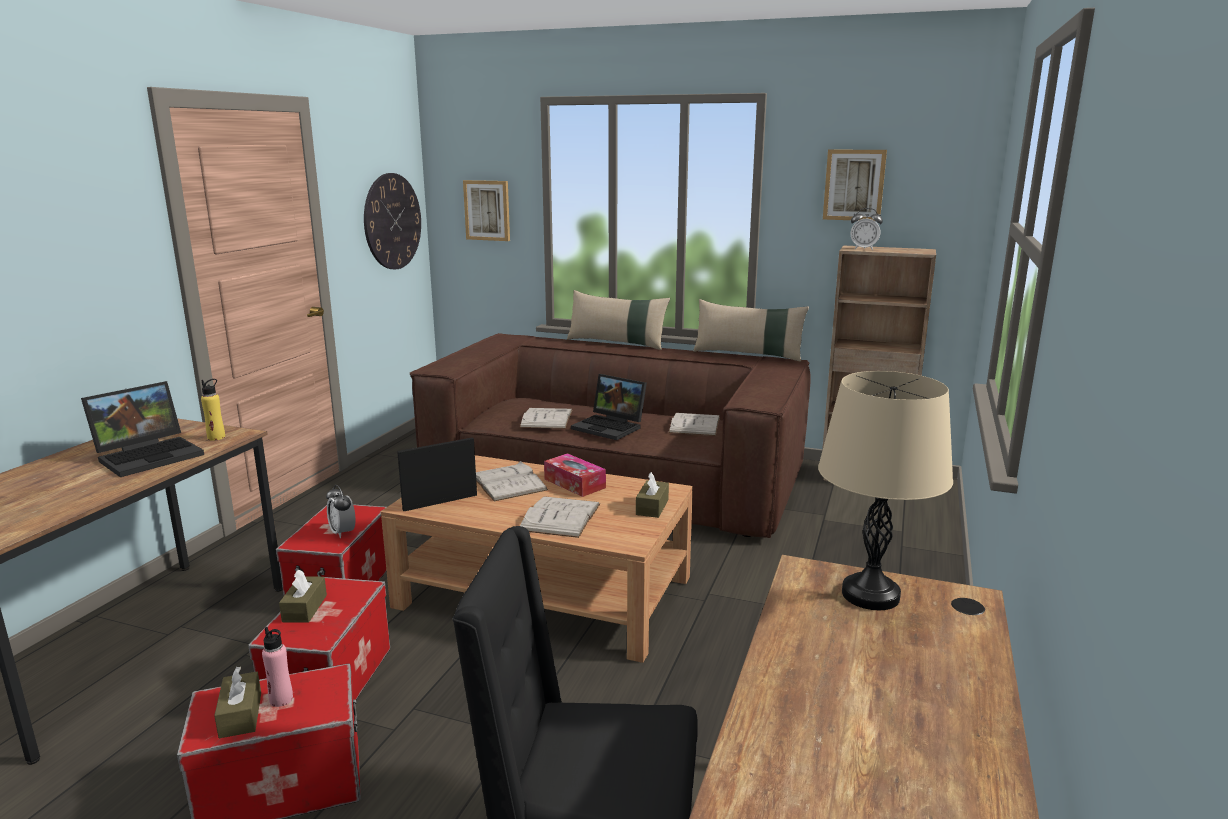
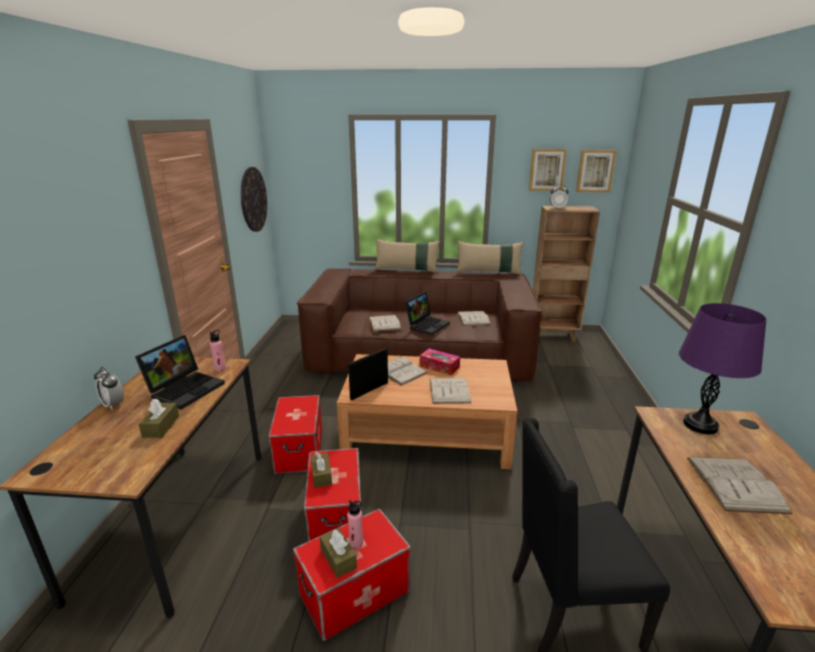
camera: 15 degrees left, 5 degrees up
yellow bottle [201,379,225,441] -> pink bottle [210,330,226,371]
alarm clock [326,485,356,538] -> alarm clock moved to [94,367,124,410]
picture [463,180,510,241] -> picture moved to [576,150,617,192]
laptop [571,374,647,440] -> laptop turned 75 degrees counterclockwise [405,292,450,335]
brown tissue box [636,472,669,518] -> brown tissue box moved to [138,399,179,438]
beige table lamp [818,371,953,610] -> purple table lamp [679,303,766,434]
none -> white book [687,457,793,514]

